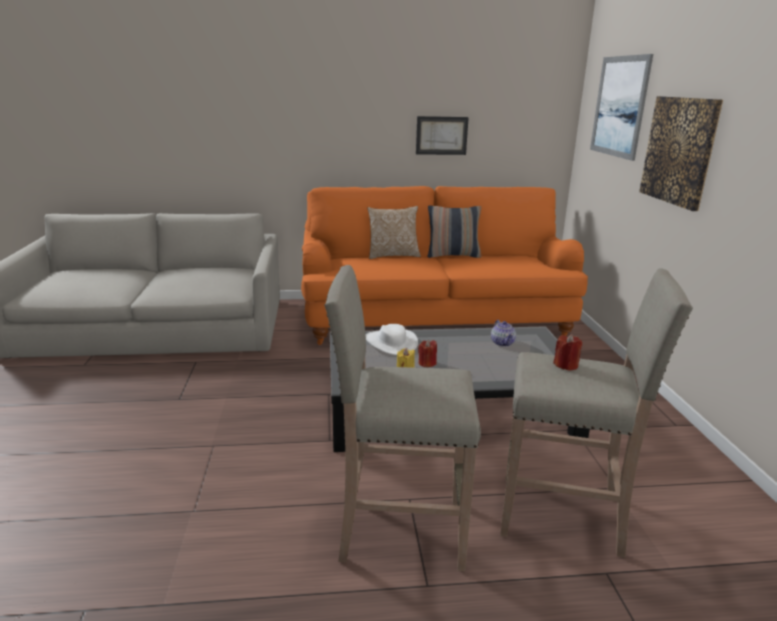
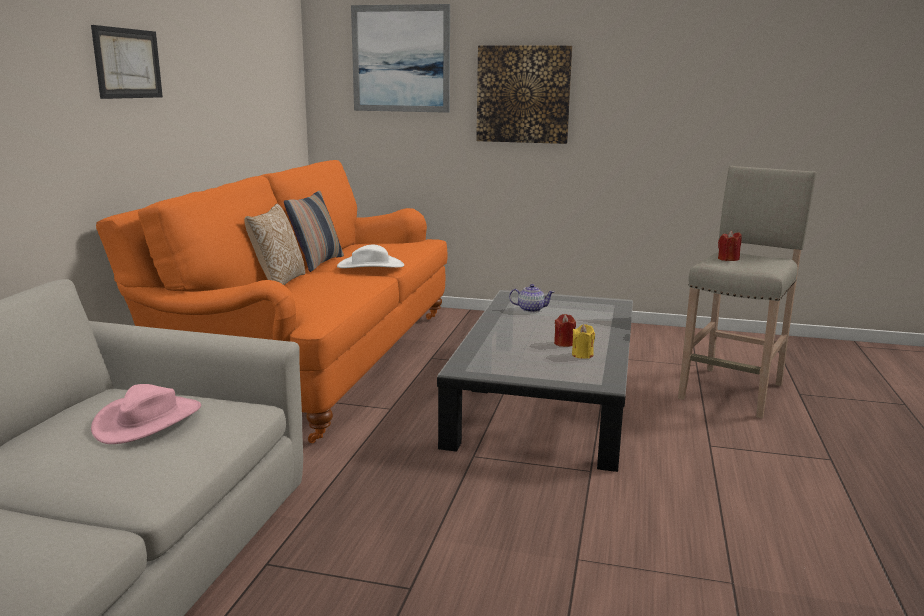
camera: 70 degrees left, 5 degrees down
beige stool [324,265,481,571] -> none
white hat [365,324,418,355] -> white hat moved to [337,245,404,268]
picture [416,116,469,155] -> picture moved to [91,25,163,99]
none -> pink hat [91,384,201,444]

